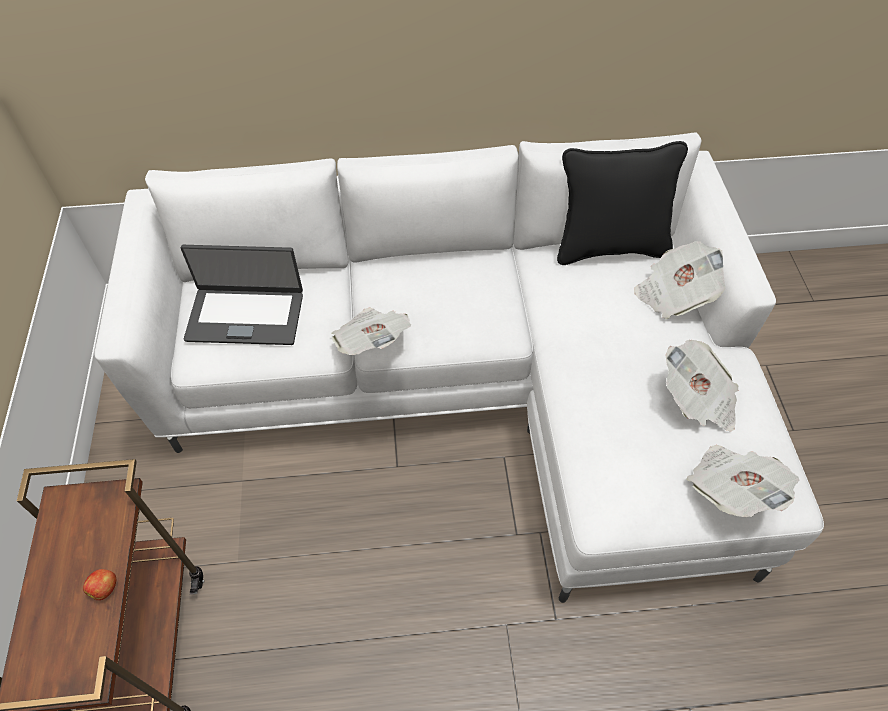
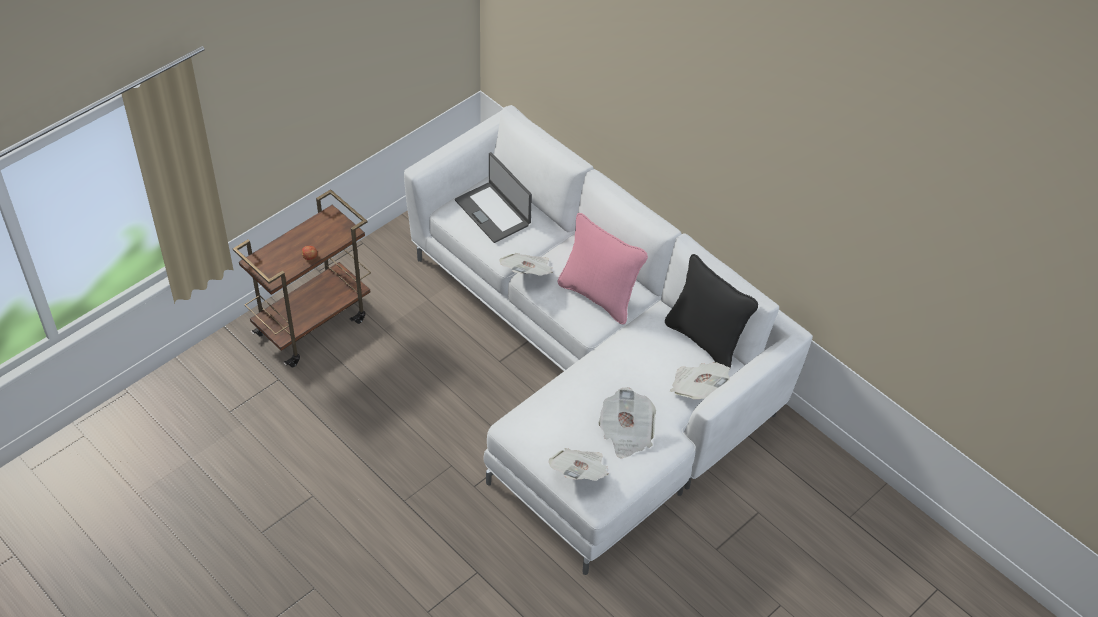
camera: 50 degrees right, 5 degrees down
none -> pink pillow [558,213,648,325]

